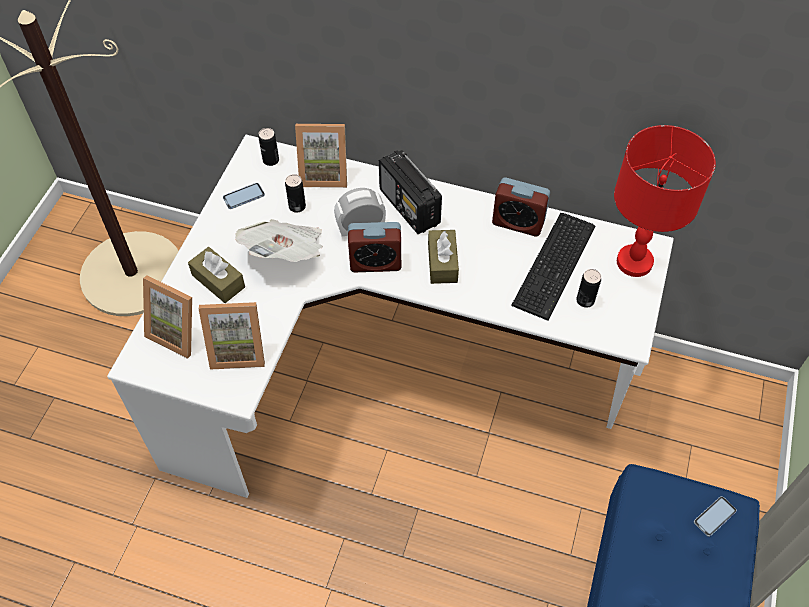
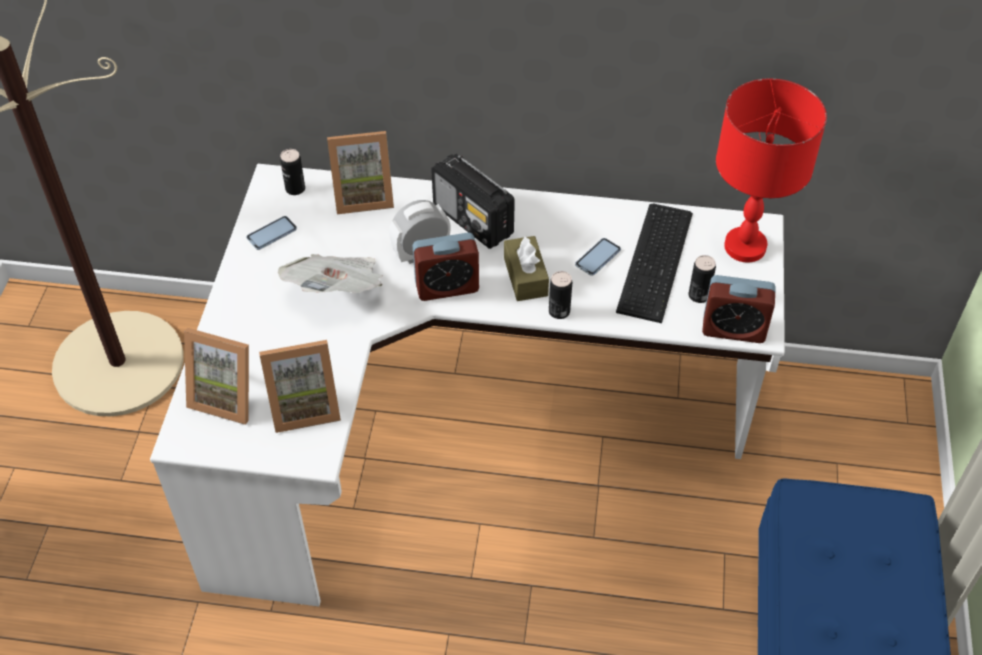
camera: 10 degrees left, 5 degrees down
brown tissue box [188,247,245,303] -> none
can [285,174,306,213] -> can moved to [549,271,572,319]
alarm clock [492,178,550,236] -> alarm clock moved to [702,275,776,343]
phone [694,496,737,537] -> phone moved to [575,238,621,276]

